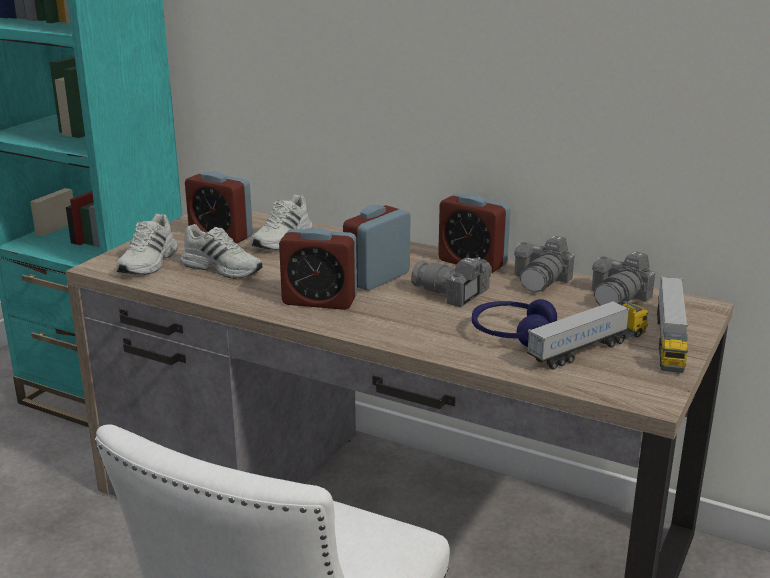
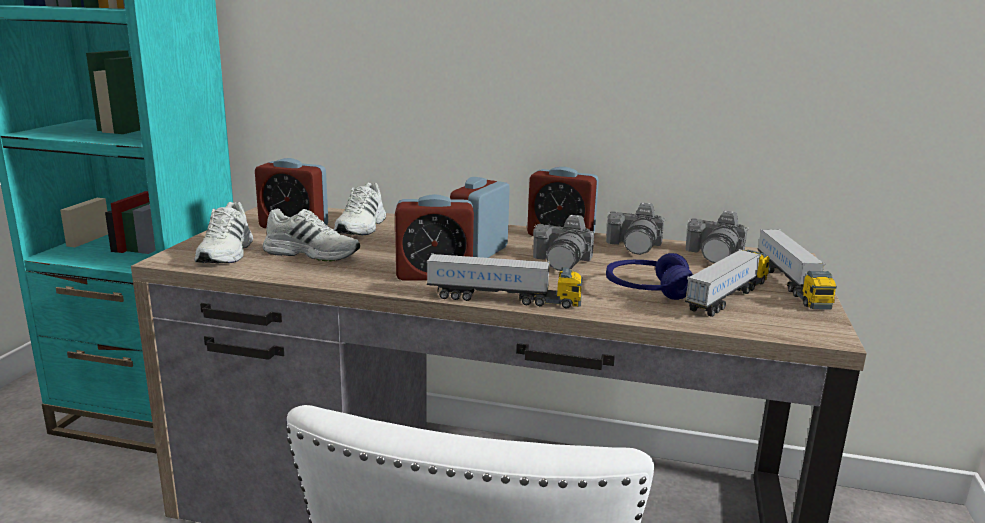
camera: 15 degrees left, 5 degrees down
camera [411,257,492,308] -> camera turned 90 degrees counterclockwise [533,215,595,271]
none -> toy truck [427,253,582,308]

